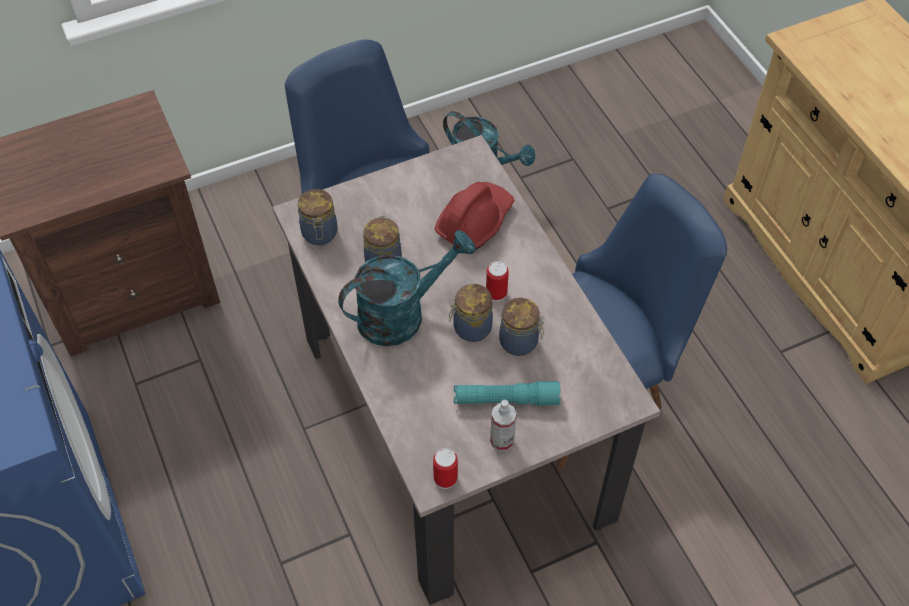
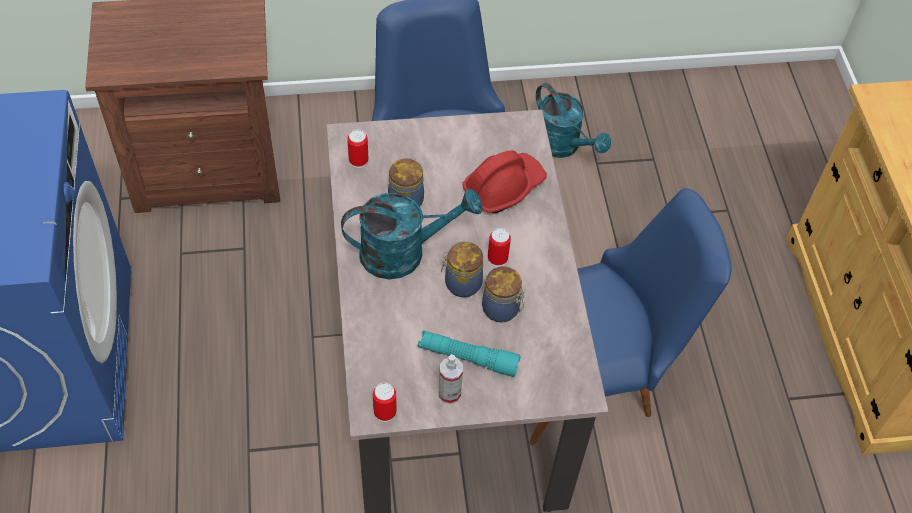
camera: 15 degrees right, 0 degrees up
jar [298,189,338,245] -> can [347,129,368,168]

